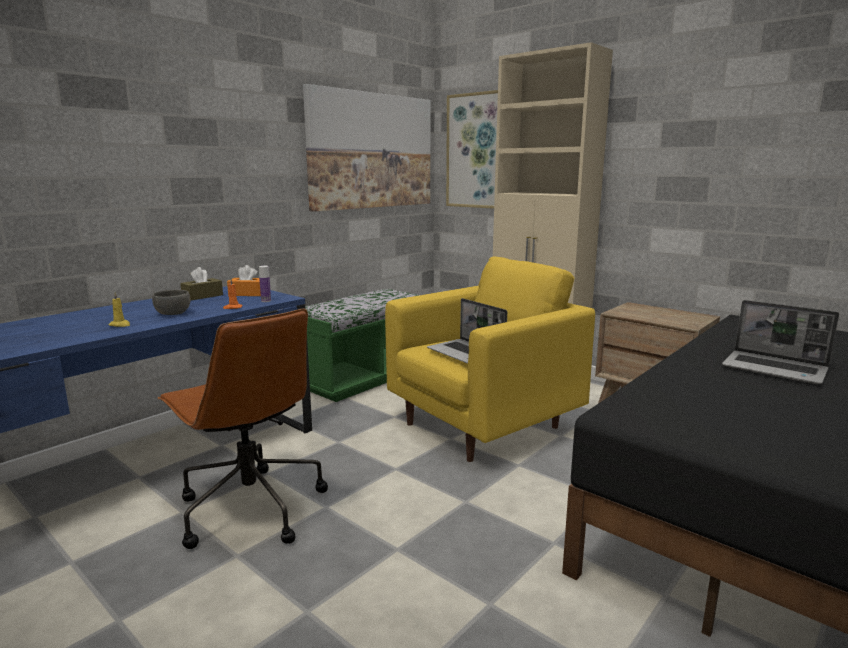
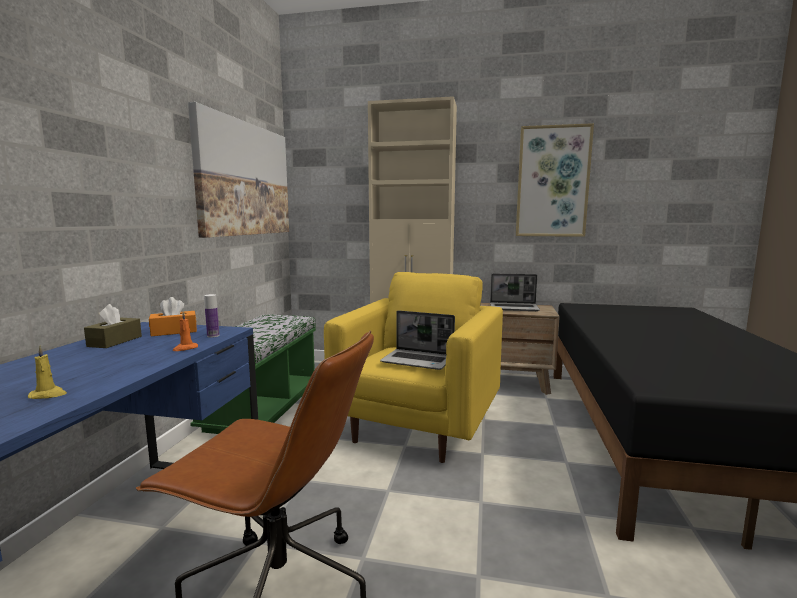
camera: 30 degrees left, 5 degrees down
grey bowl [152,290,190,315] -> none
picture [446,90,498,209] -> picture moved to [516,123,594,237]
laptop [722,300,839,384] -> laptop moved to [490,273,540,311]

